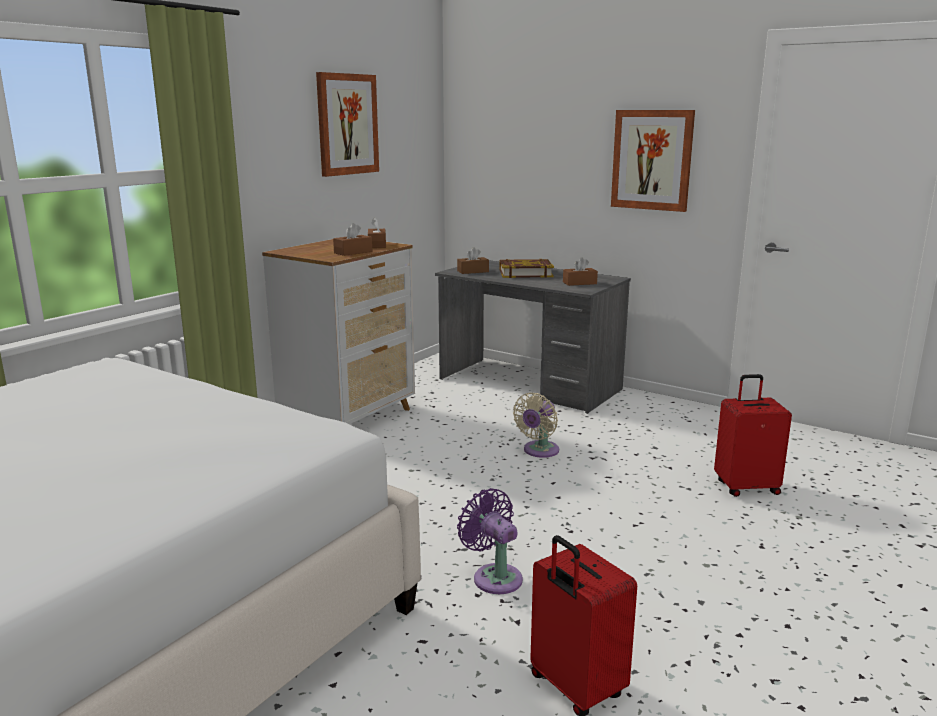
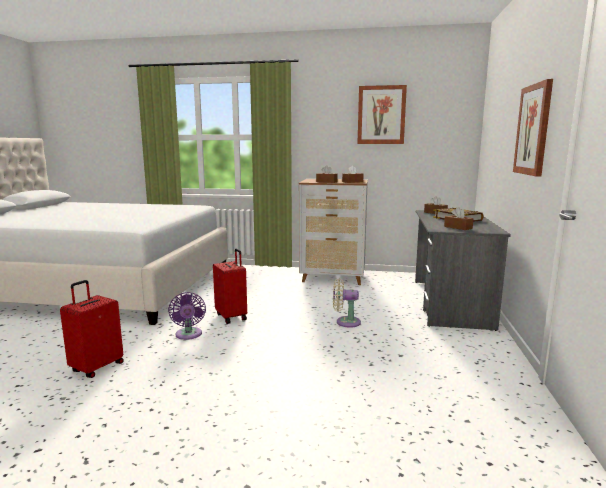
camera: 65 degrees right, 5 degrees down
purple fan [457,488,523,594] -> purple fan turned 135 degrees clockwise [168,292,206,340]
red suitcase [714,374,792,497] -> red suitcase moved to [213,249,247,324]

